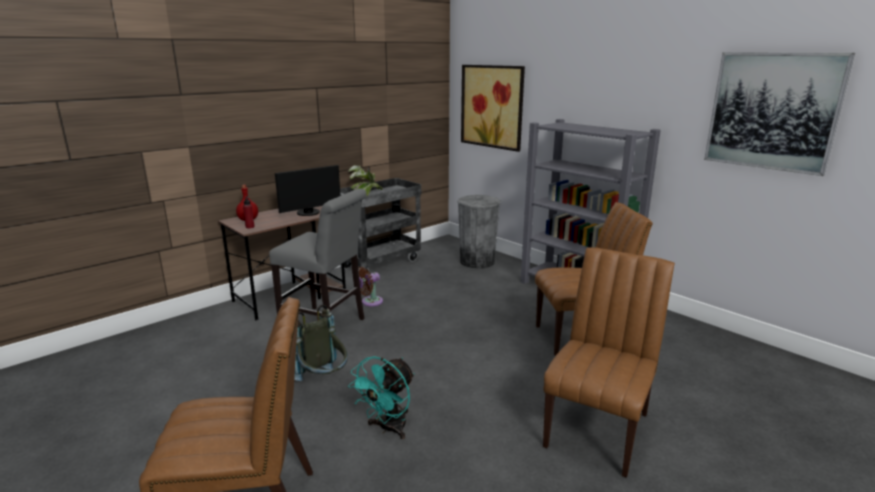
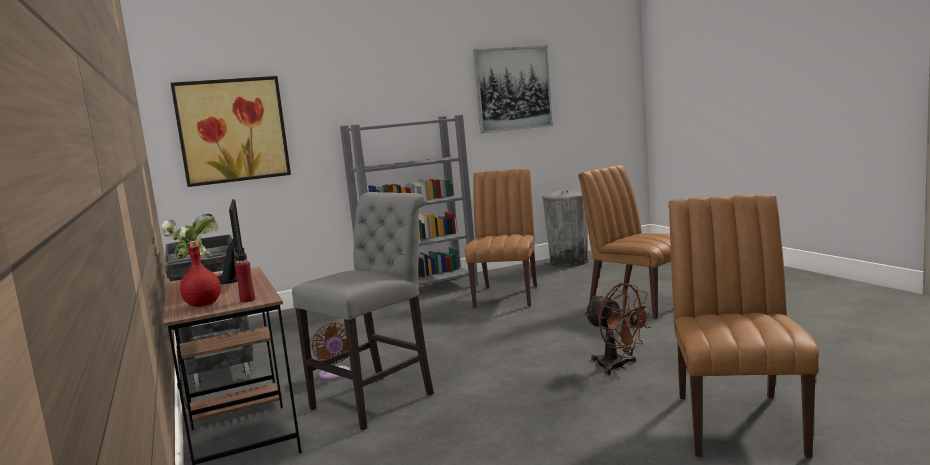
camera: 70 degrees left, 10 degrees down
grey backpack [294,305,348,381] -> none
turquoise fan [348,356,414,439] -> brown fan [584,283,653,375]
grey trash can [457,195,501,269] -> grey trash can moved to [542,190,588,267]

